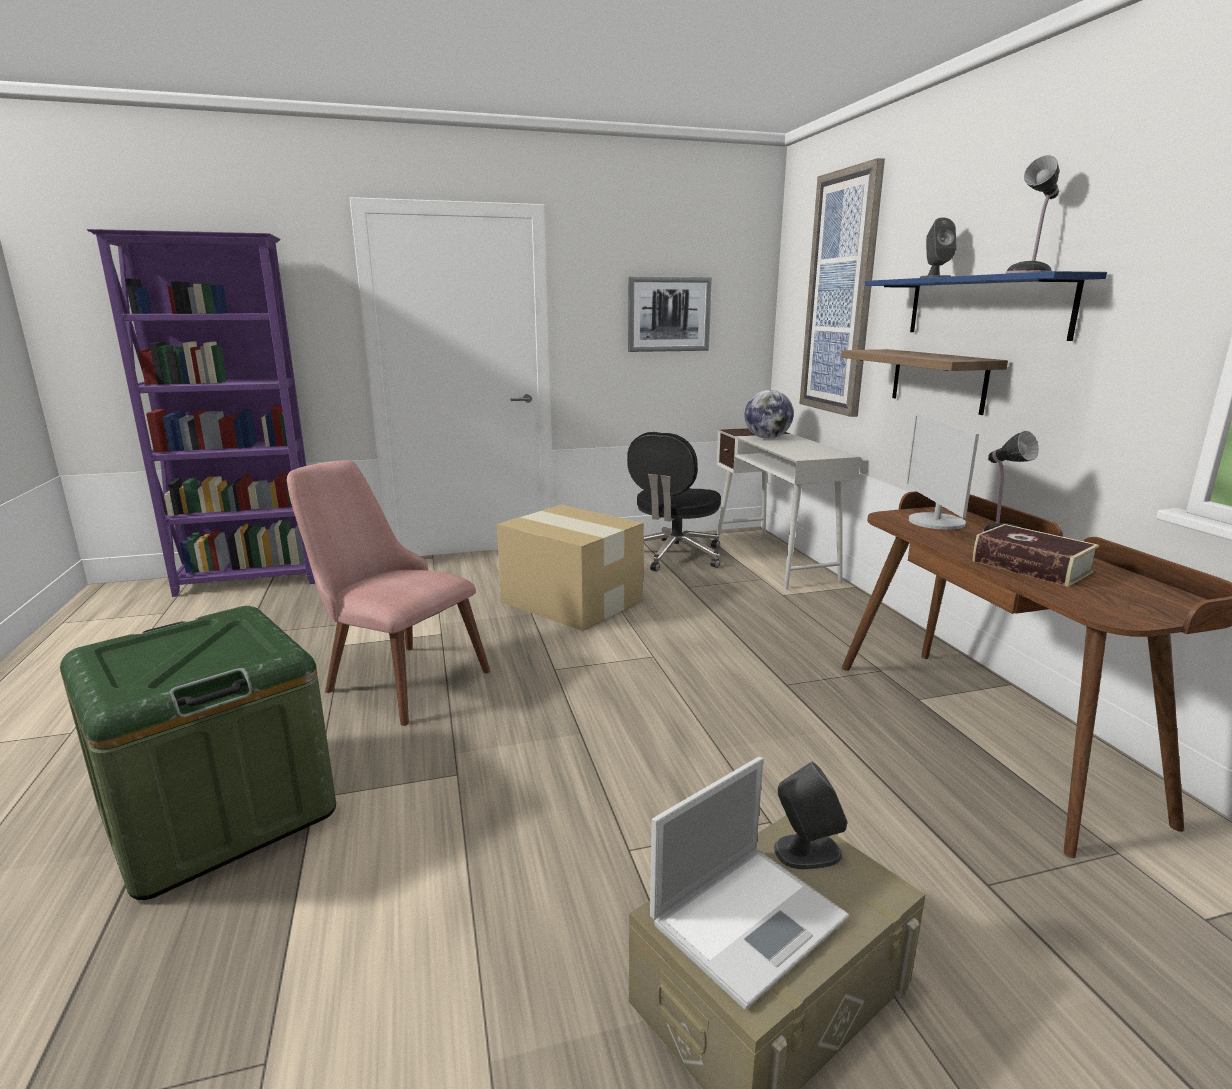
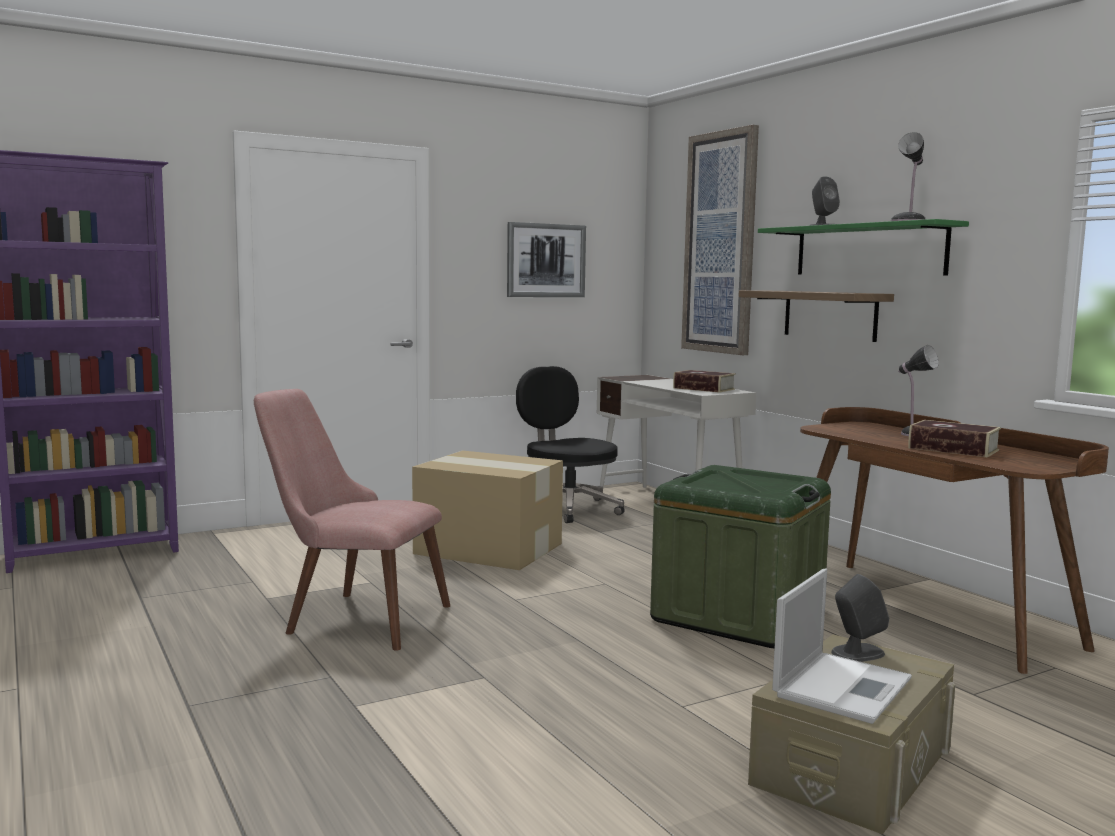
camera: 15 degrees left, 10 degrees down
green storage box [60,606,336,900] -> green storage box moved to [650,465,831,648]
black office chair [627,432,721,572] -> black office chair turned 135 degrees clockwise [516,366,625,523]
globe [745,390,794,439] -> none
blue shelf [865,271,1107,341] -> green shelf [758,219,969,275]
monitor [906,413,979,530] -> none
none -> book [673,370,736,393]

